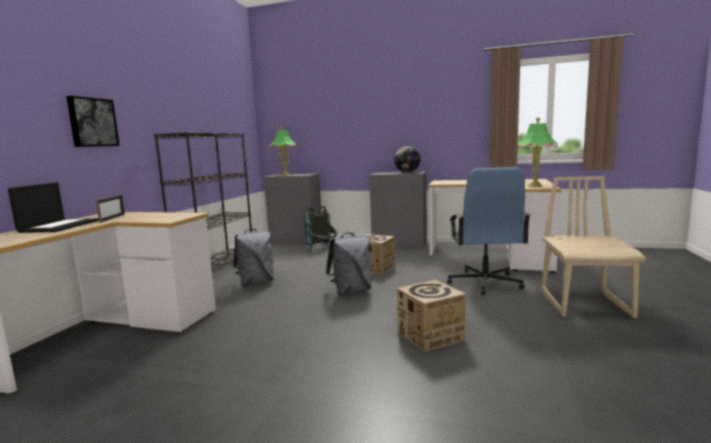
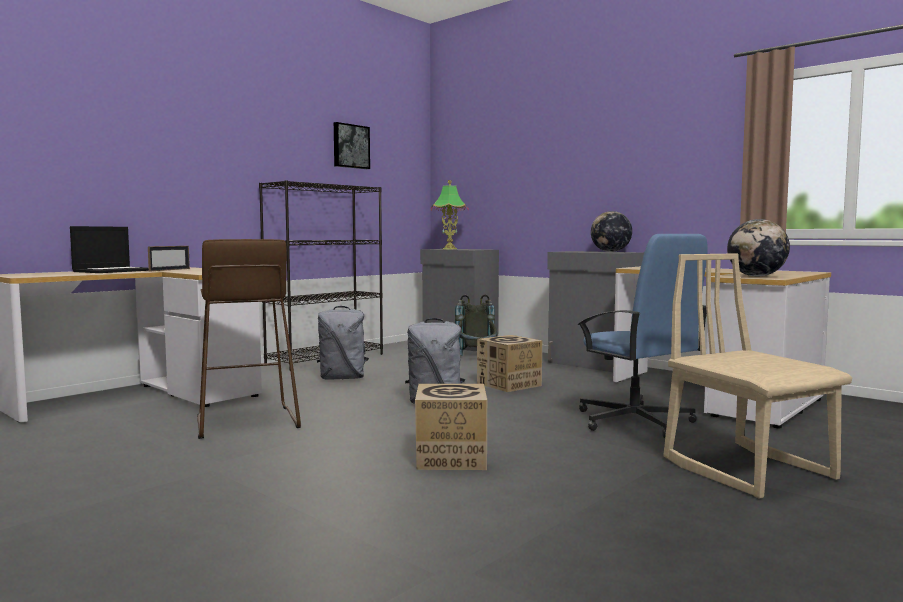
camera: 25 degrees right, 5 degrees down
picture [66,96,119,147] -> picture moved to [334,122,370,169]
blue office chair [447,167,530,295] -> blue office chair turned 60 degrees counterclockwise [577,234,708,438]
table lamp [517,118,558,187] -> globe [727,219,790,277]
beige chair [541,176,646,318] -> beige chair turned 60 degrees counterclockwise [664,253,852,499]
none -> brown stool [197,239,301,439]

